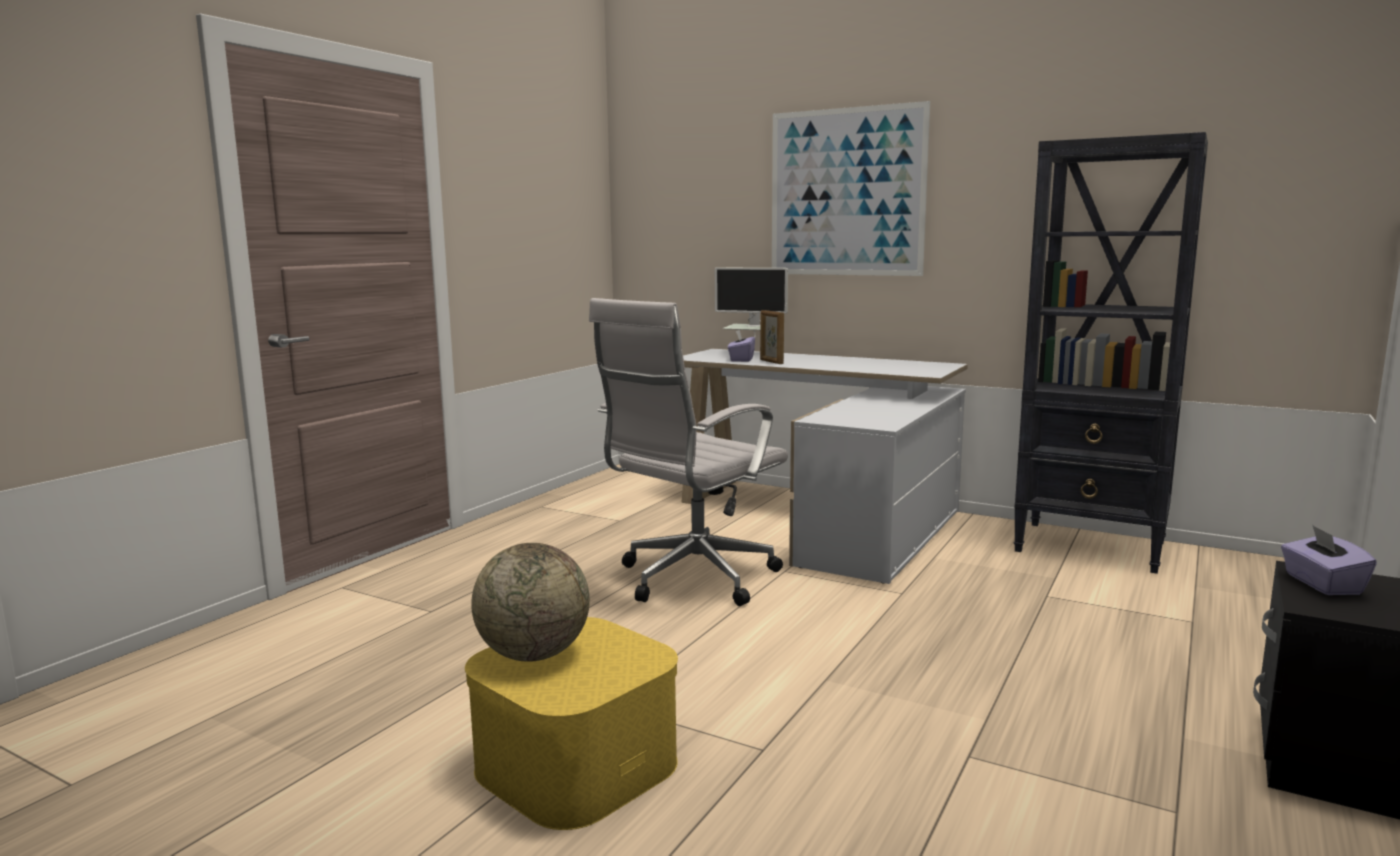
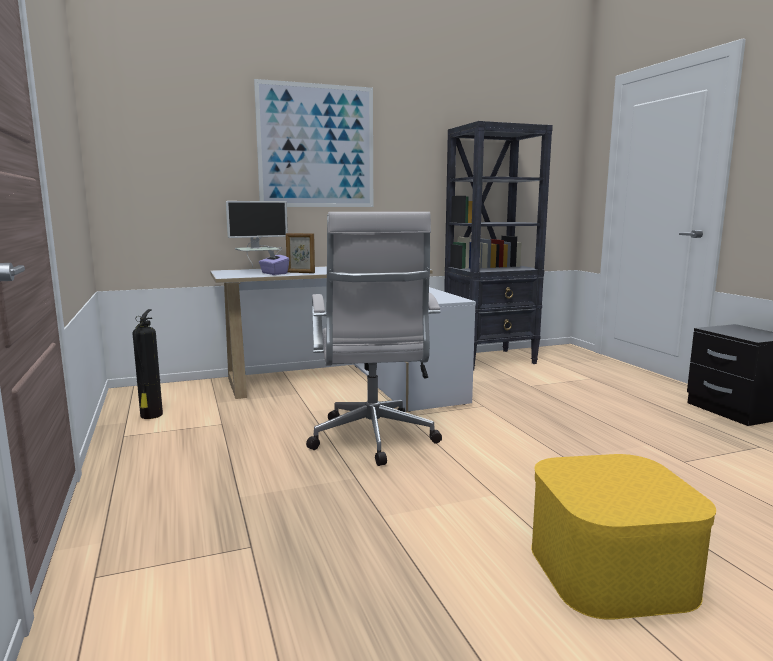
camera: 50 degrees left, 0 degrees up
globe [471,543,590,662] -> none
purple tissue box [1281,525,1377,595] -> none
none -> fire extinguisher [132,309,163,419]

